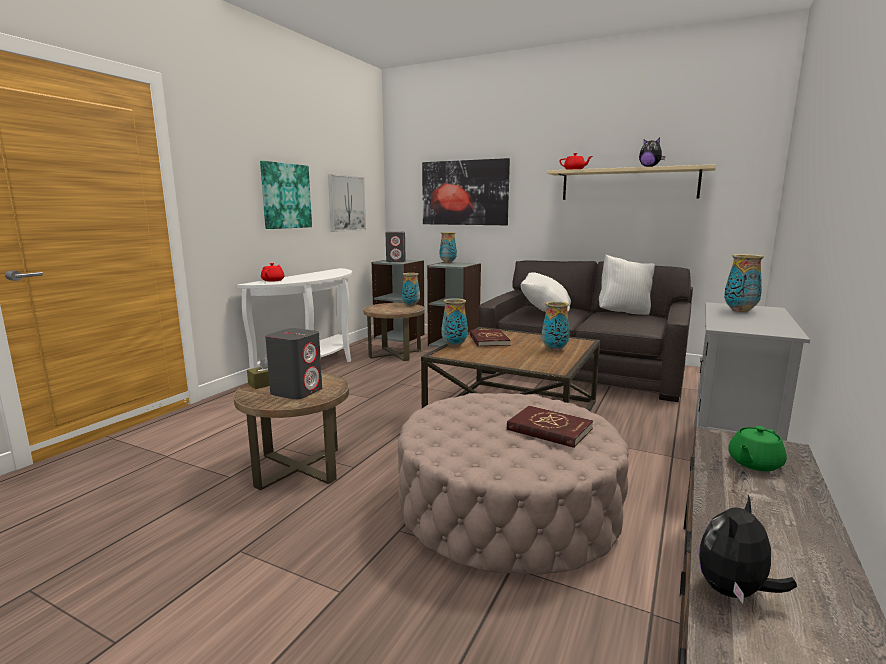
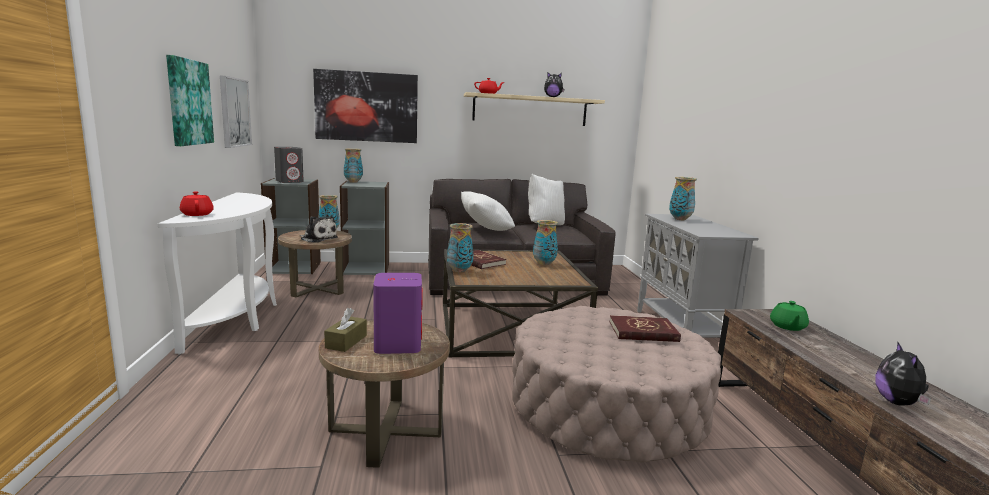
camera: 35 degrees left, 0 degrees up
grey speaker [265,328,322,400] -> purple speaker [373,273,423,354]
none -> plush toy [301,216,338,243]

